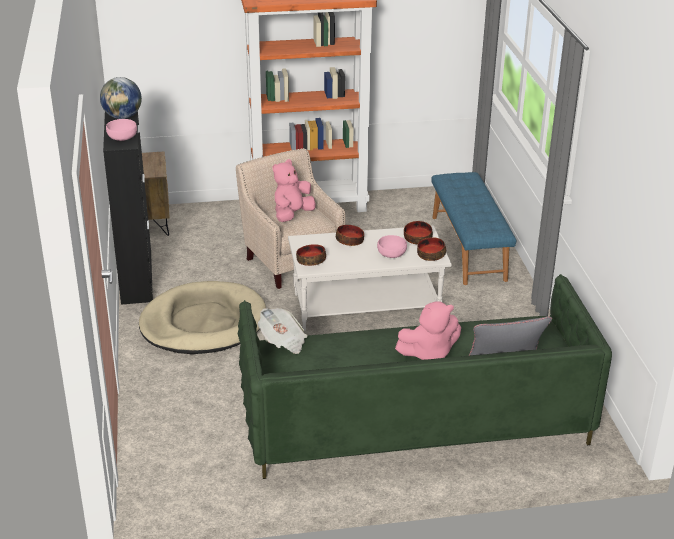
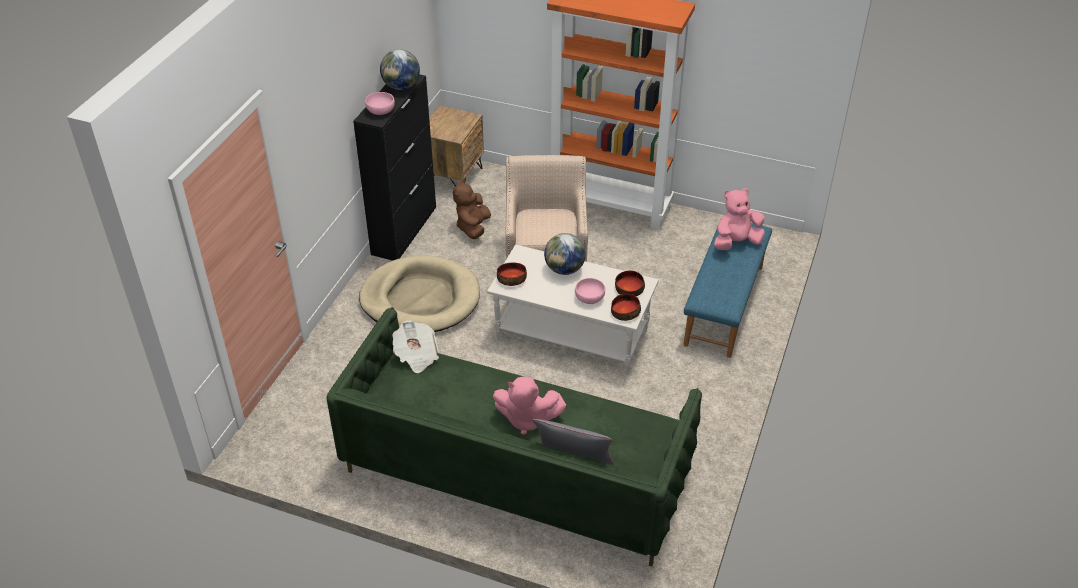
camera: 30 degrees right, 10 degrees up
pink plush toy [273,159,316,222] -> pink plush toy moved to [714,188,765,250]
bowl [336,225,364,246] -> globe [544,233,586,275]
none -> brown plush toy [453,179,491,239]

